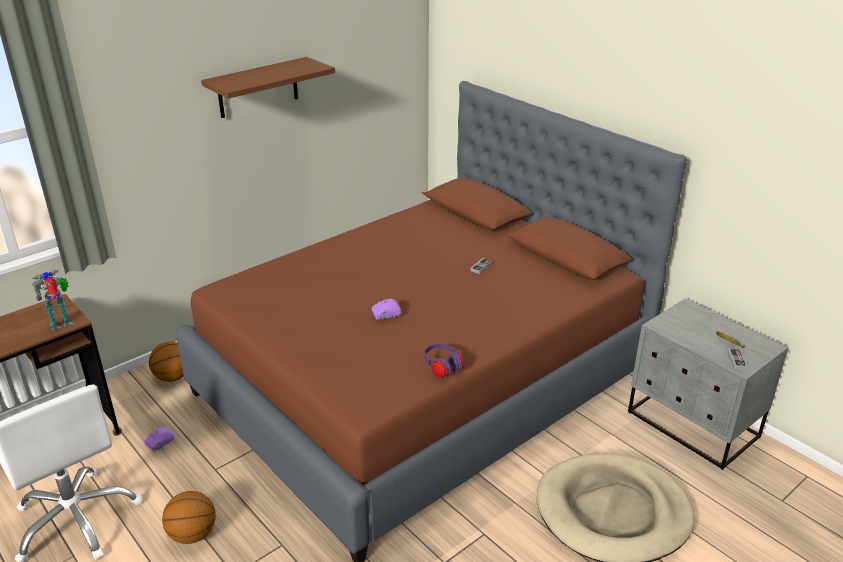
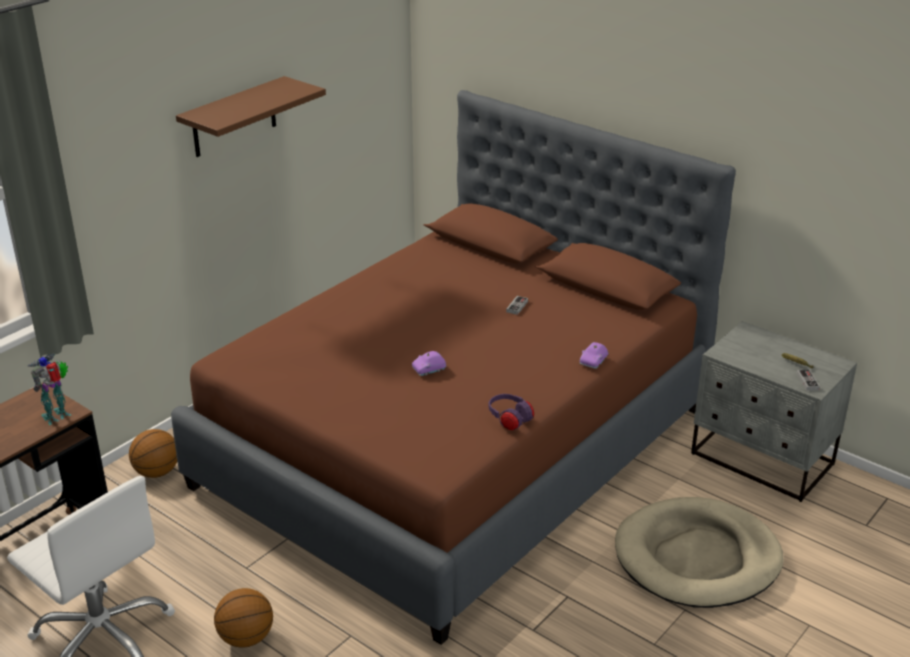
camera: 10 degrees left, 0 degrees up
purple toy car [145,427,175,452] -> purple toy car moved to [579,342,609,369]

